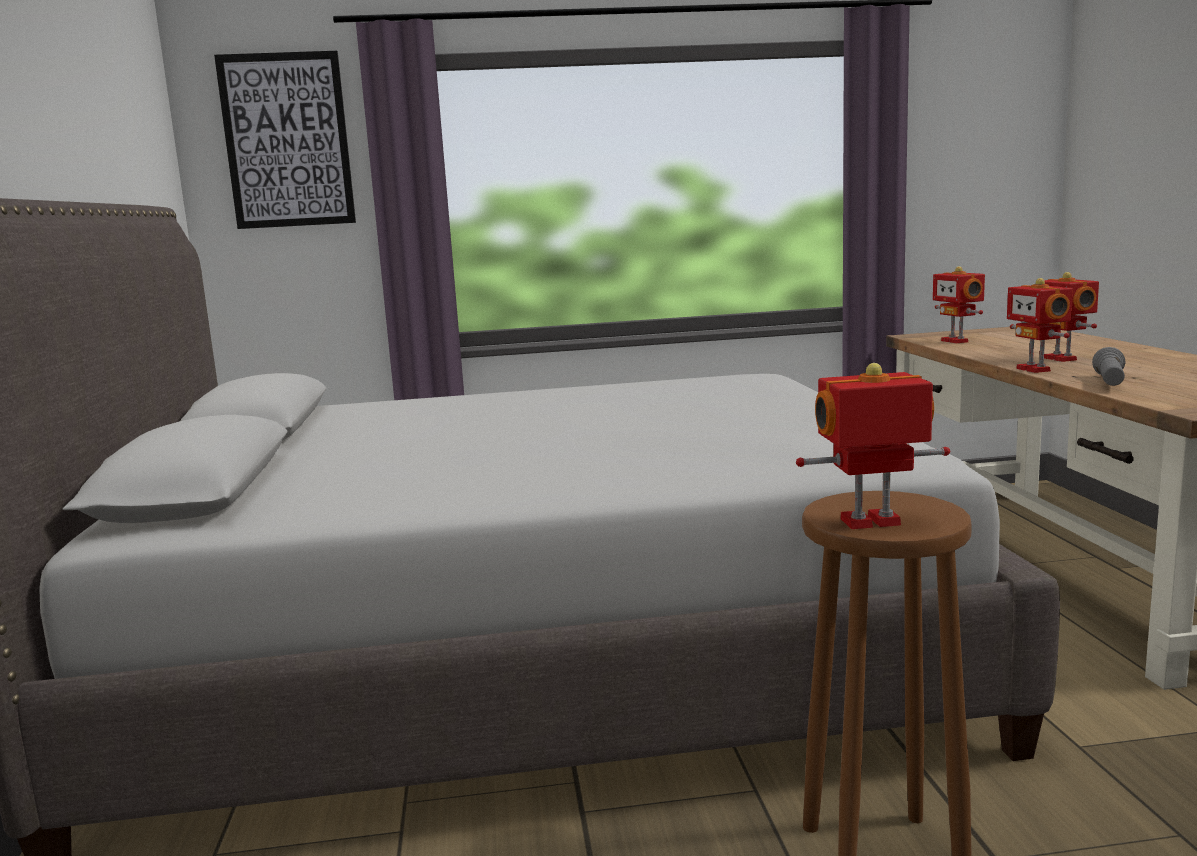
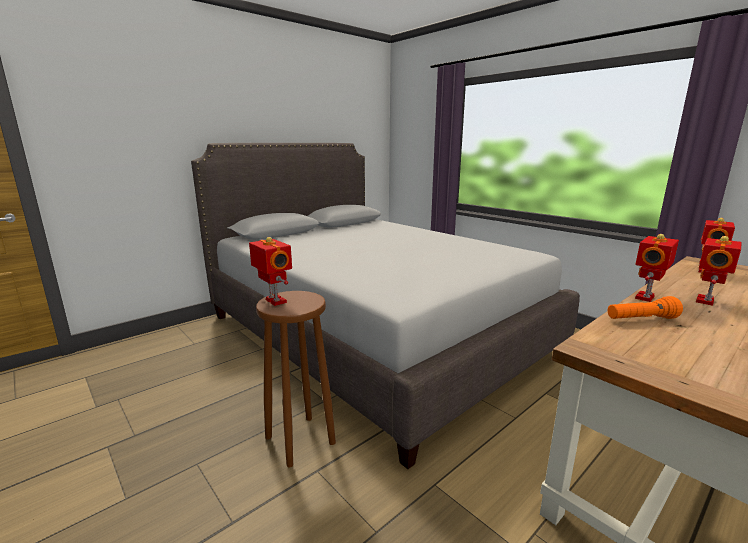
camera: 55 degrees right, 5 degrees up
picture [214,51,356,229] -> none
grey flashlight [1092,347,1126,386] -> orange flashlight [608,296,683,319]

